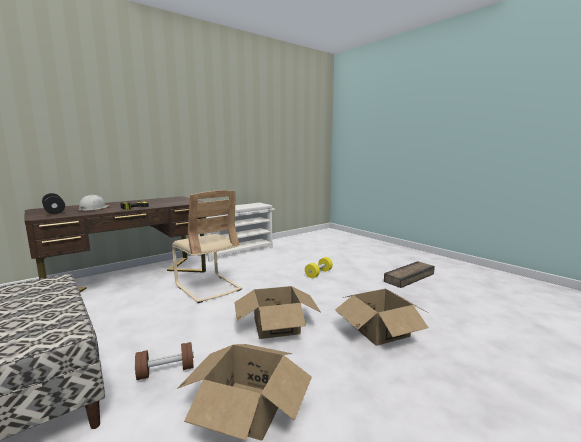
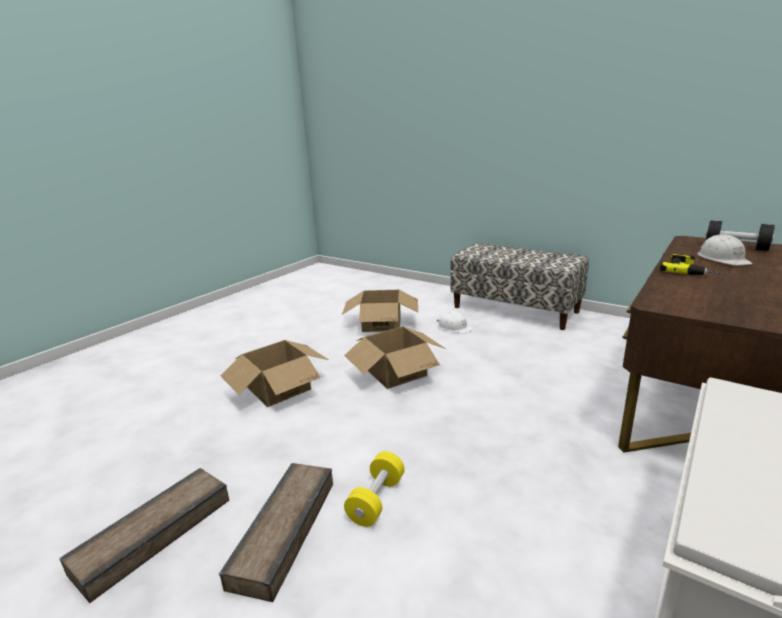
camera: 165 degrees right, 10 degrees up
brown dumbbell [135,342,194,380] -> white hard hat [437,311,473,334]
beige chair [172,190,242,303] -> none
none -> crate [219,463,333,602]

